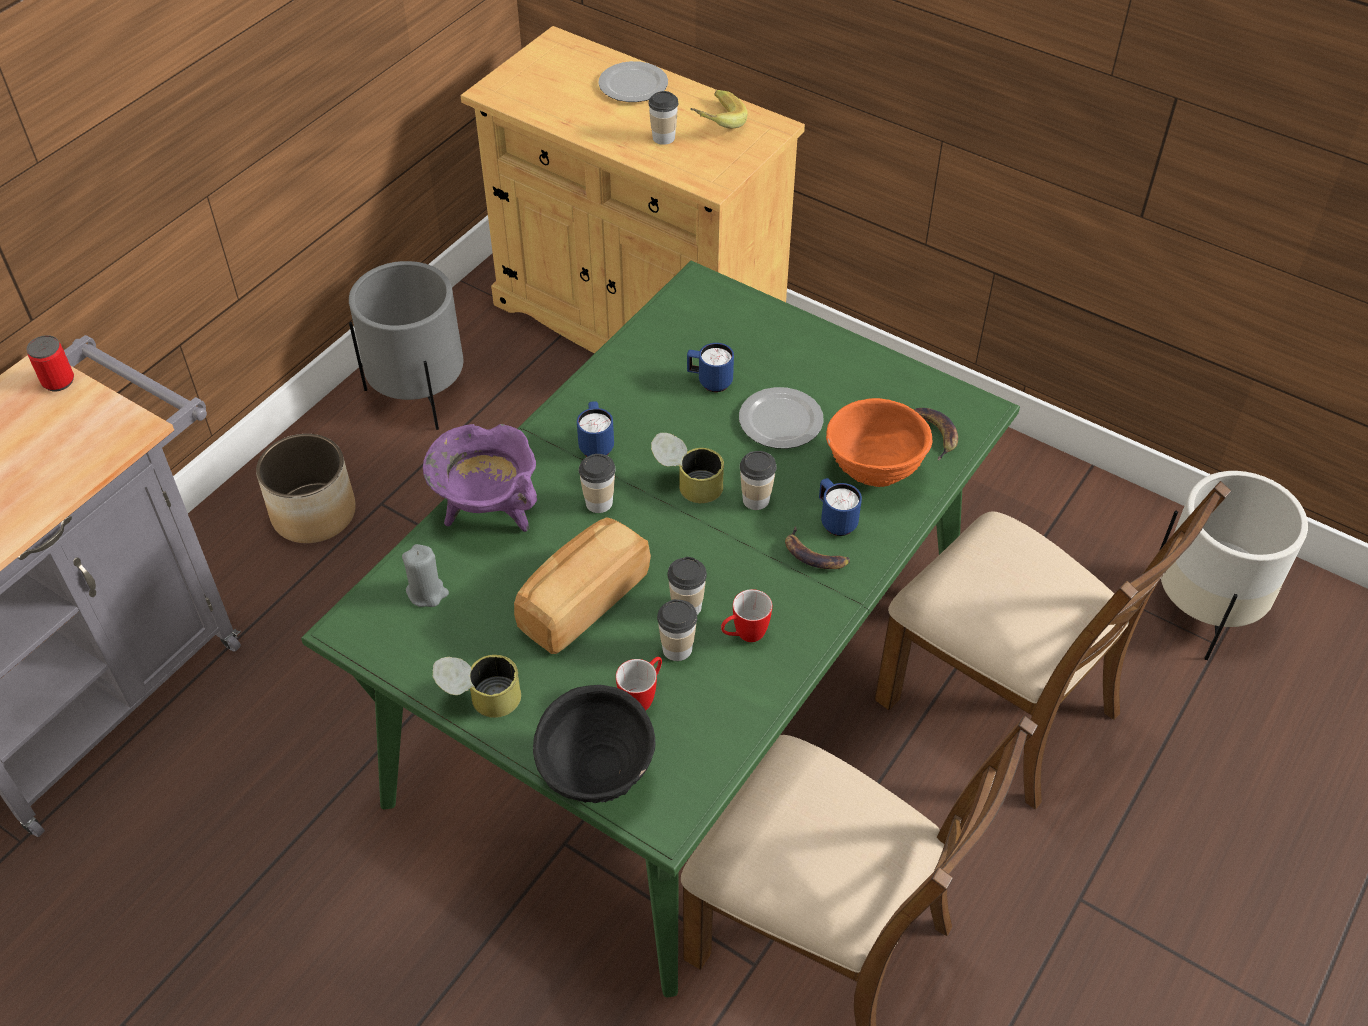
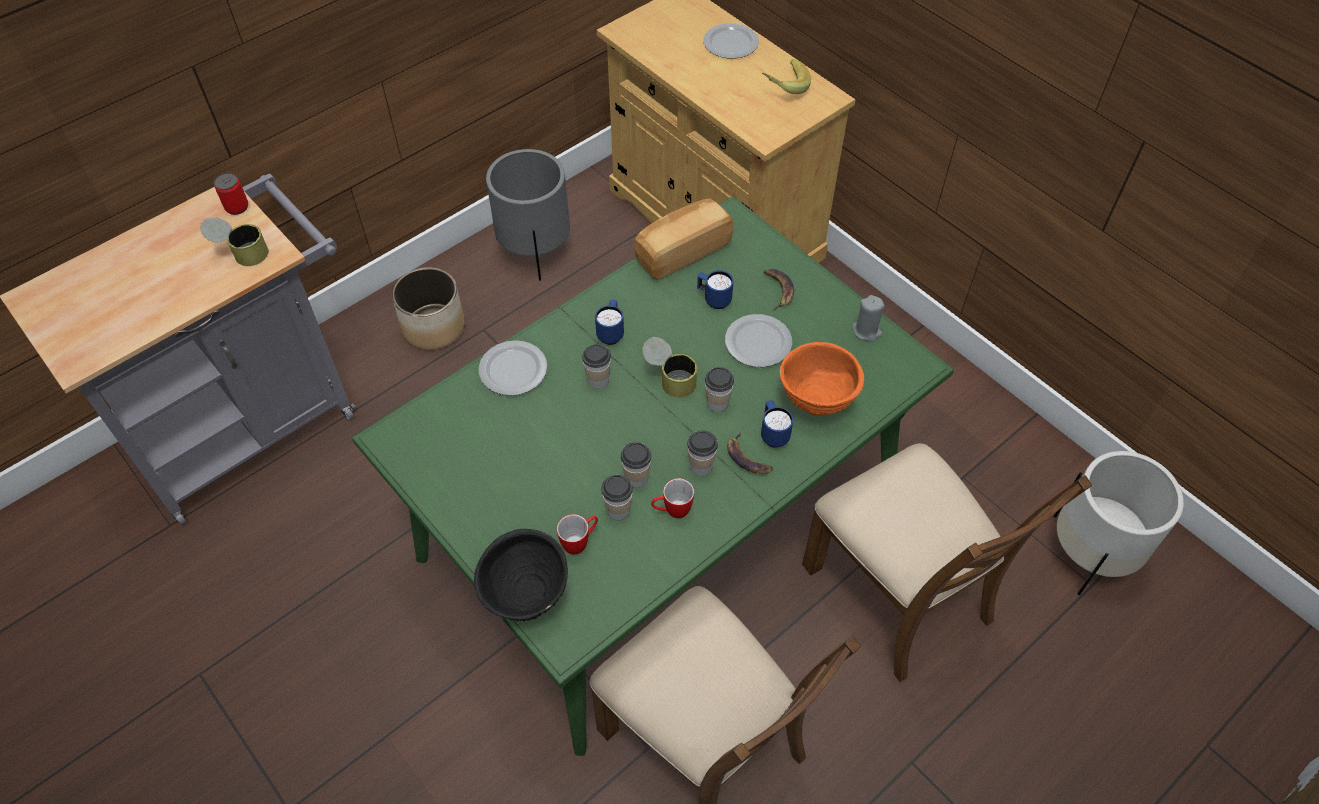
camera: 15 degrees right, 5 degrees up
grey candle [402,544,449,607] -> grey candle moved to [852,295,885,342]
purple cooking pot [423,424,537,532] -> plate [479,340,547,396]
can [433,655,521,718] -> can moved to [200,218,269,266]
bread [514,517,651,654] -> bread moved to [634,198,734,280]
cup [648,91,678,145] -> cup moved to [687,430,718,476]
banana [914,408,958,460] -> banana moved to [764,269,794,311]

